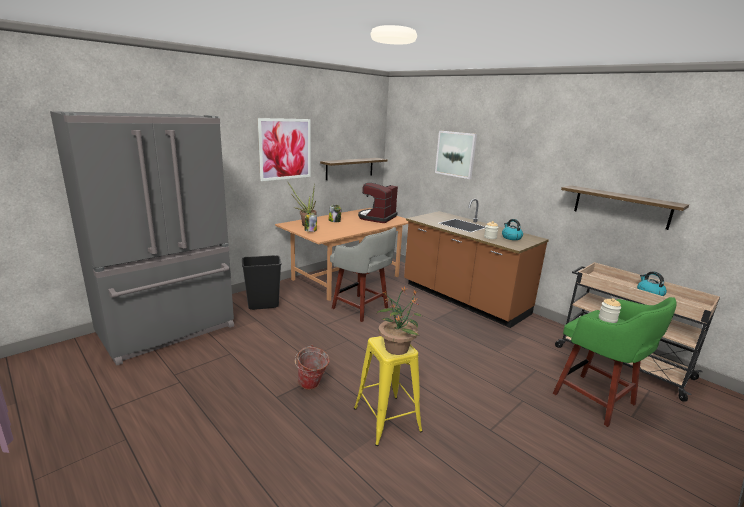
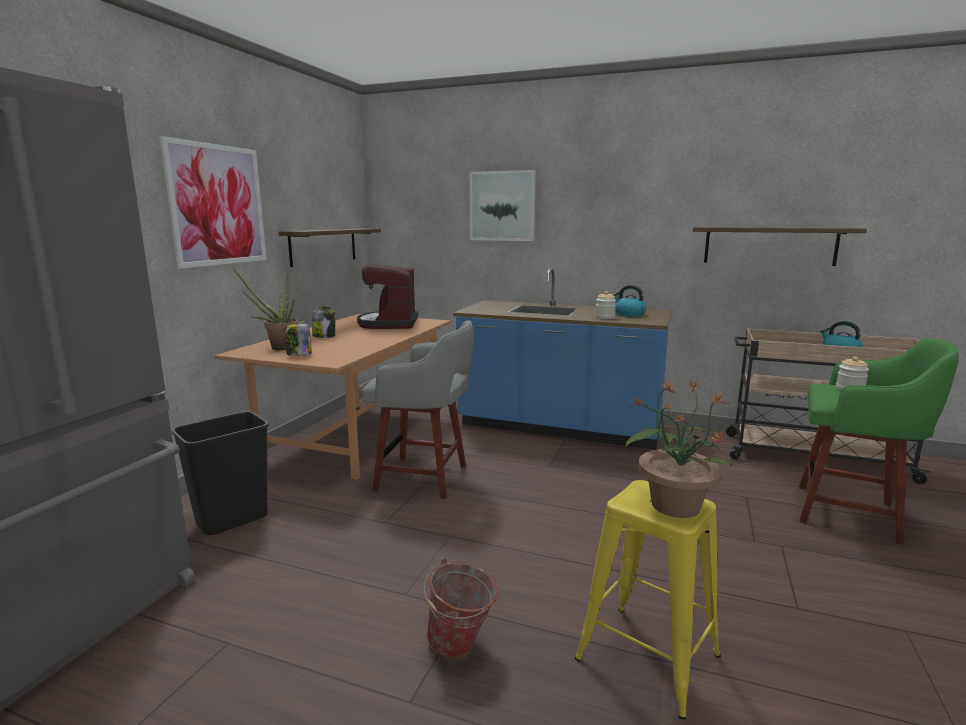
camera: 25 degrees left, 5 degrees down
brown counter [404,199,549,328] -> blue counter [453,268,672,450]

